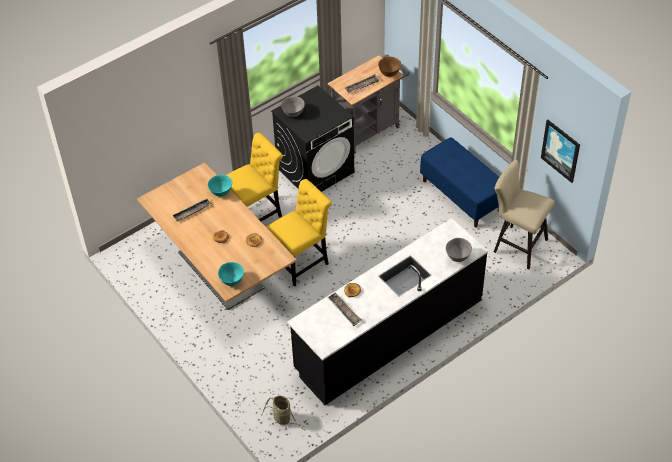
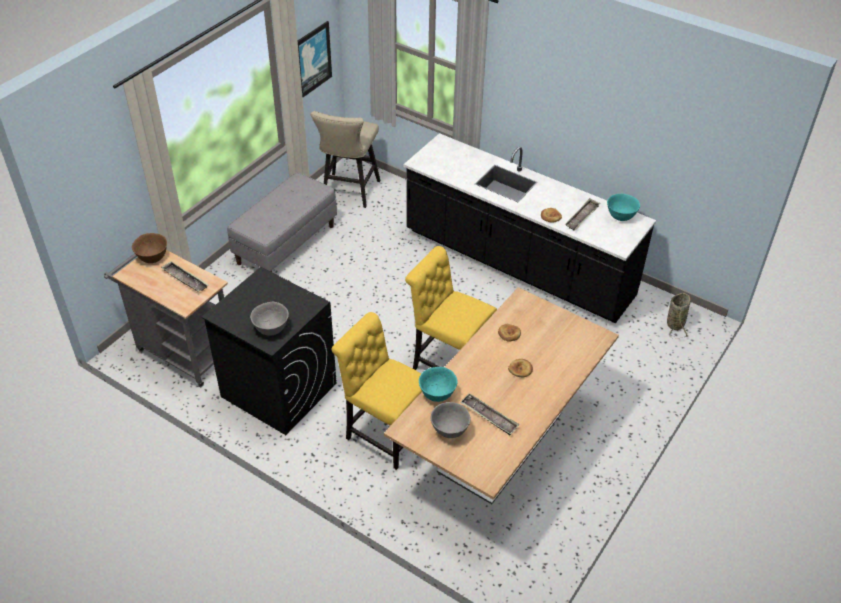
camera: 110 degrees left, 5 degrees down
turquoise bowl [218,262,244,286] -> turquoise bowl moved to [607,194,640,221]
blue bench [420,137,499,227] -> grey bench [227,172,337,272]
grey bowl [446,238,472,262] -> grey bowl moved to [430,402,471,438]

